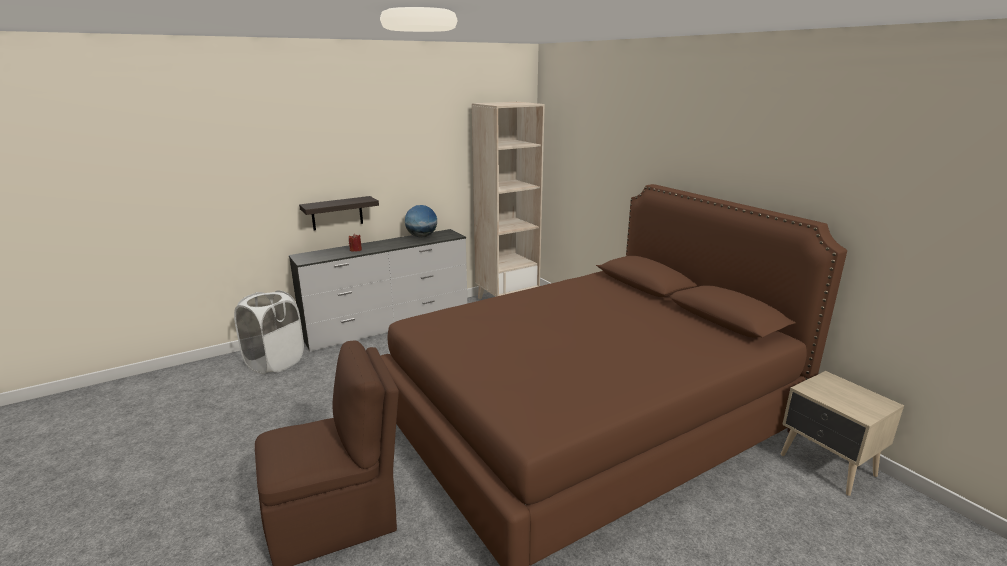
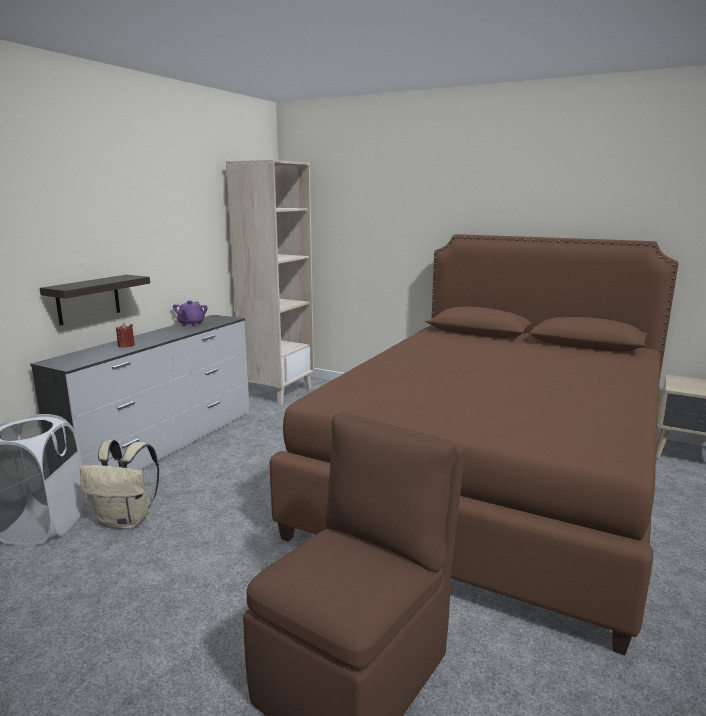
camera: 30 degrees left, 5 degrees down
globe [405,205,437,238] -> purple teapot [173,300,208,326]
none -> beige backpack [80,440,159,529]

